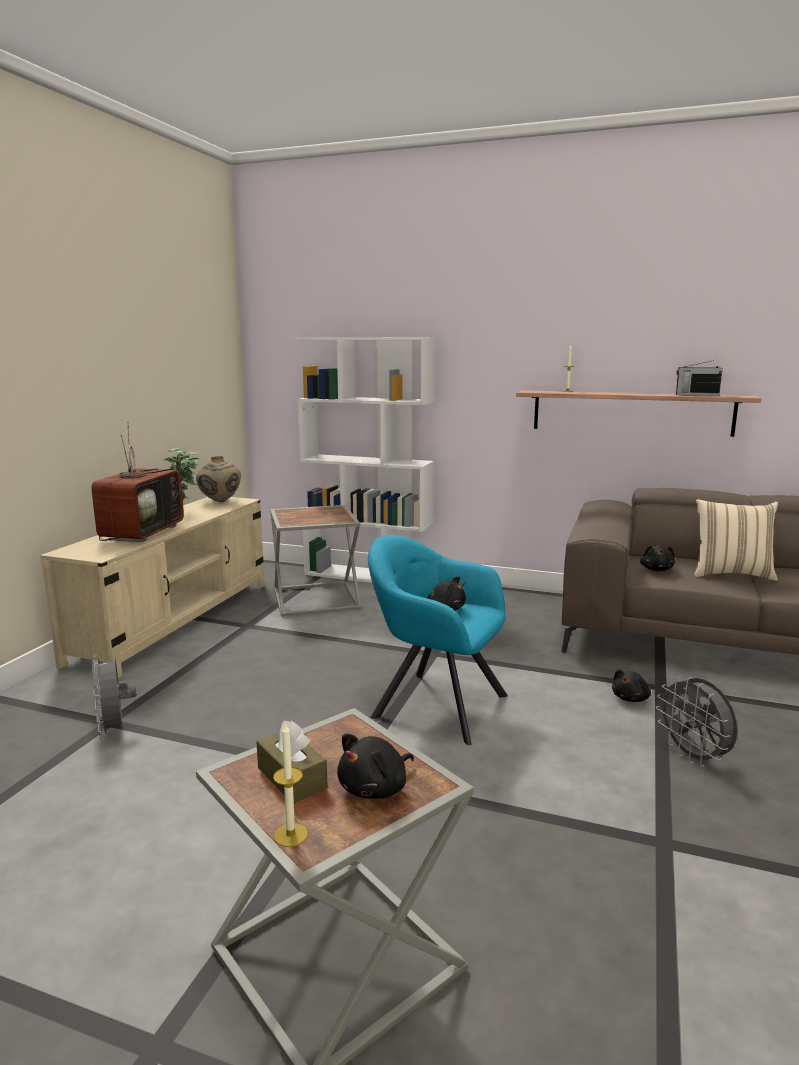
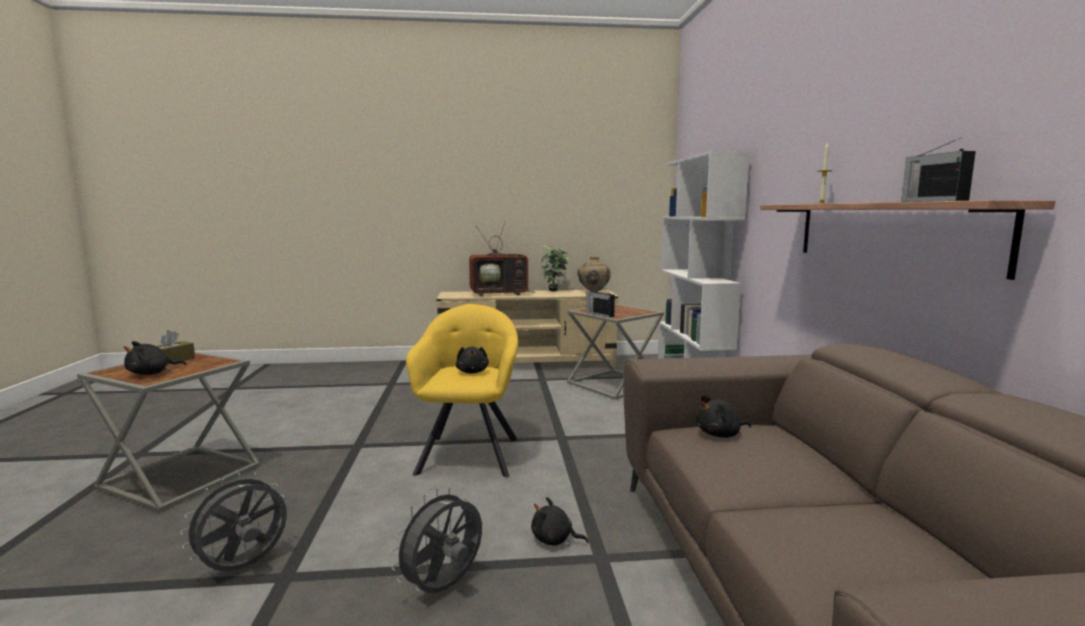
camera: 65 degrees right, 5 degrees down
grey fan [91,654,137,739] -> grey fan moved to [180,473,287,571]
candle [273,722,308,847] -> none
black plush toy [337,733,414,799] -> black plush toy turned 60 degrees counterclockwise [124,341,187,375]
turquoise armchair [368,535,508,745] -> yellow armchair [406,304,518,478]
beige pillow [694,499,778,581] -> none
none -> radio [586,288,615,317]

